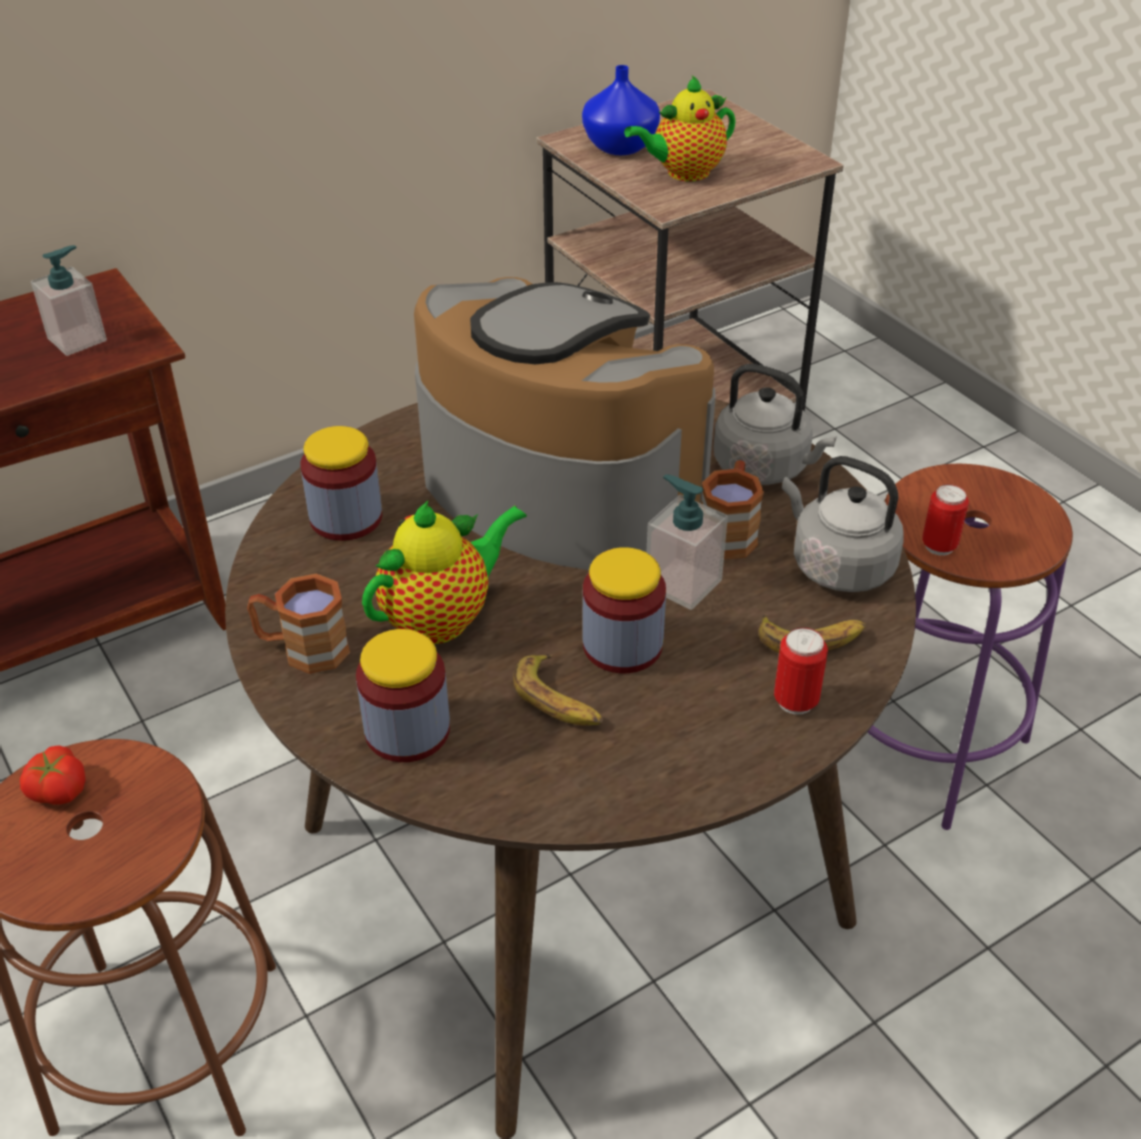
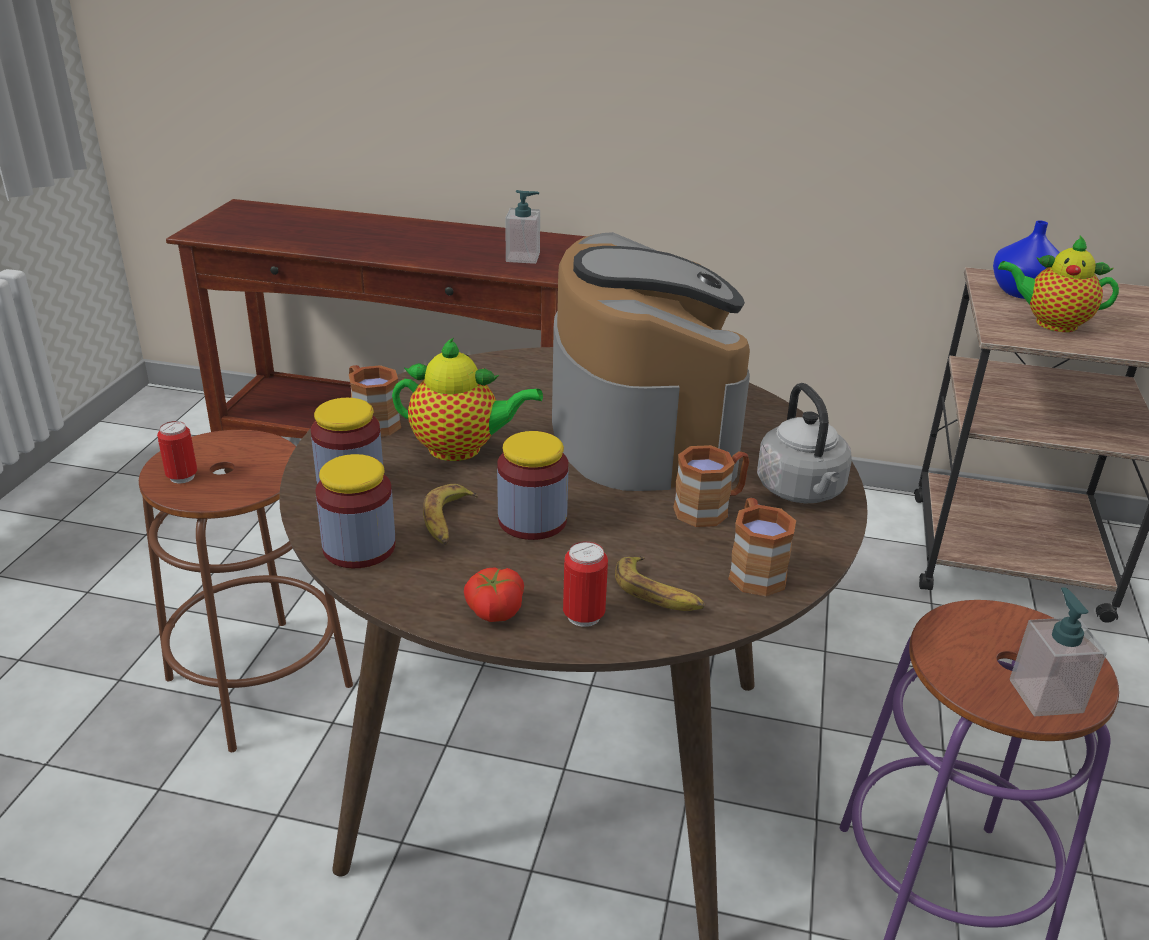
camera: 45 degrees right, 10 degrees down
tomato [20,745,86,805] -> tomato moved to [464,567,524,622]
jar [300,426,382,541] -> jar moved to [315,454,396,568]
soap dispenser [646,474,728,610] -> soap dispenser moved to [1010,587,1107,716]
grey kettle [782,456,903,592] -> brown mug [728,498,796,596]
can [922,484,969,556] -> can moved to [157,421,197,483]

